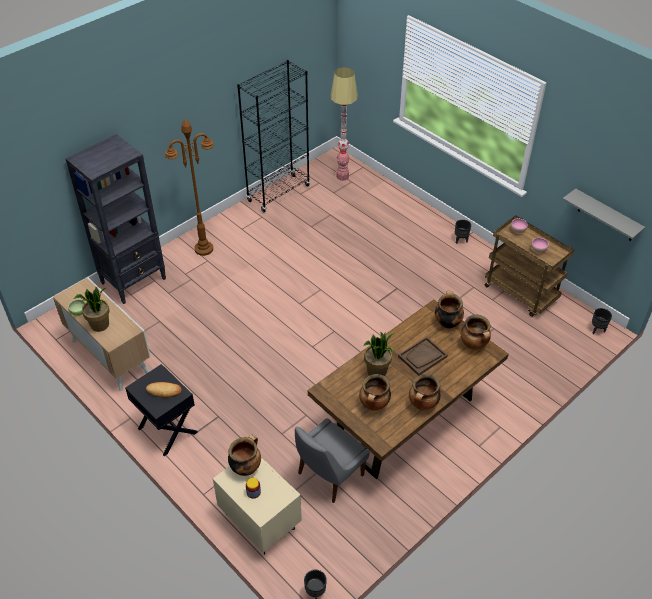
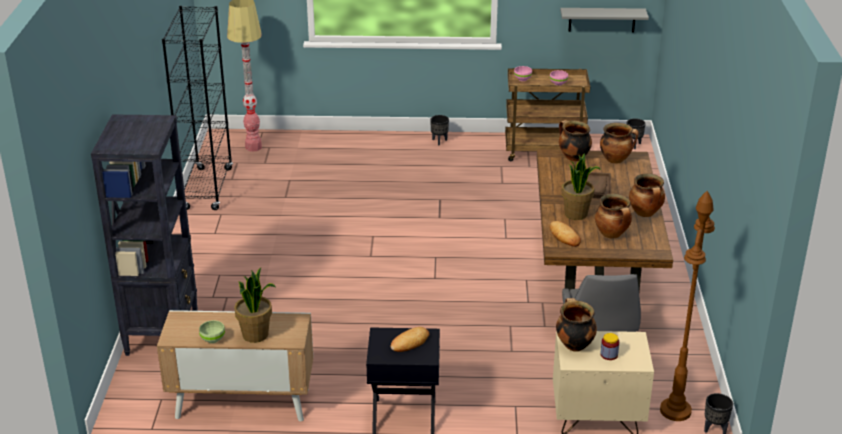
camera: 45 degrees left, 15 degrees down
brown floor lamp [165,119,214,256] -> brown floor lamp moved to [660,191,715,421]
none -> bread [550,221,581,247]

